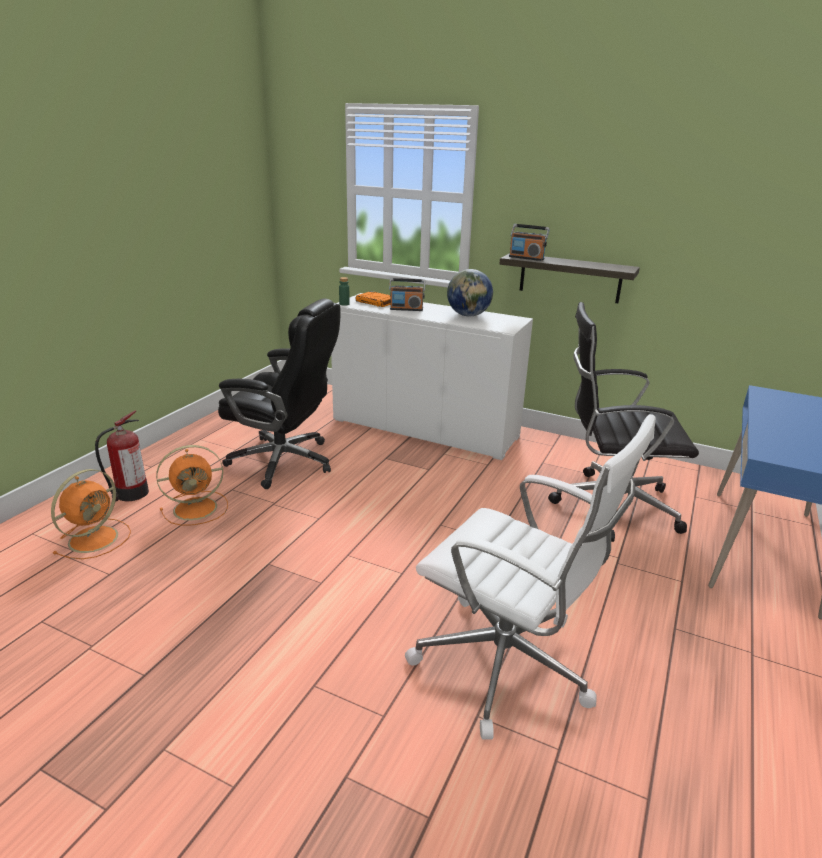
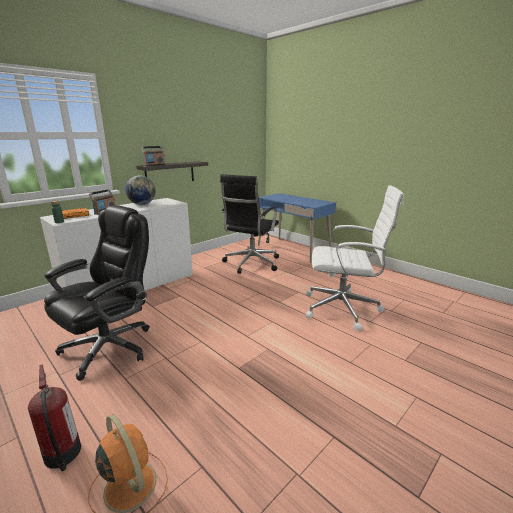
camera: 70 degrees left, 5 degrees down
orange fan [156,445,228,526] -> none
white office chair [405,414,656,740] -> white office chair turned 45 degrees clockwise [306,185,404,331]

